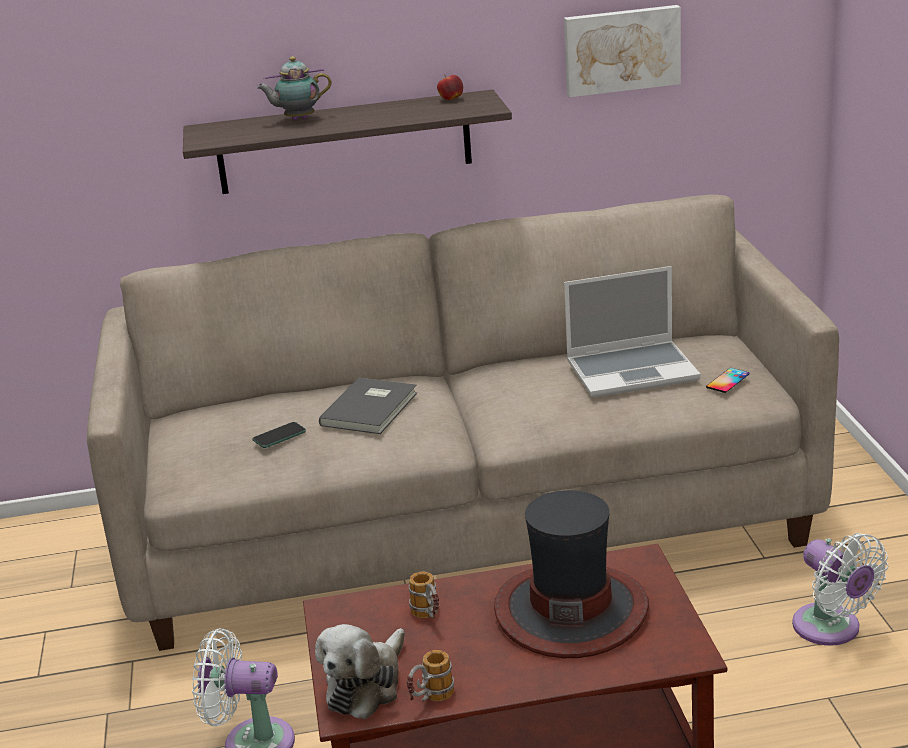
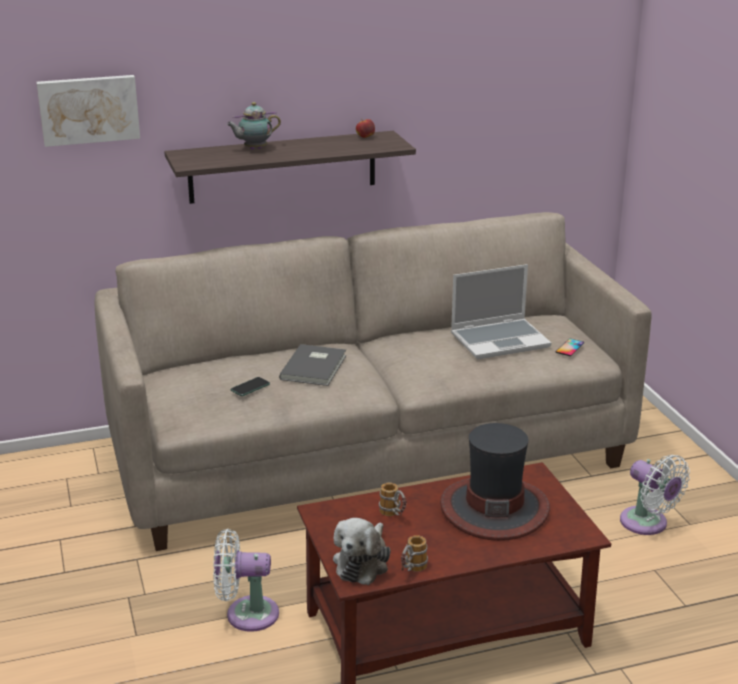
camera: 10 degrees left, 0 degrees up
picture [564,5,681,97] -> picture moved to [36,75,140,147]

